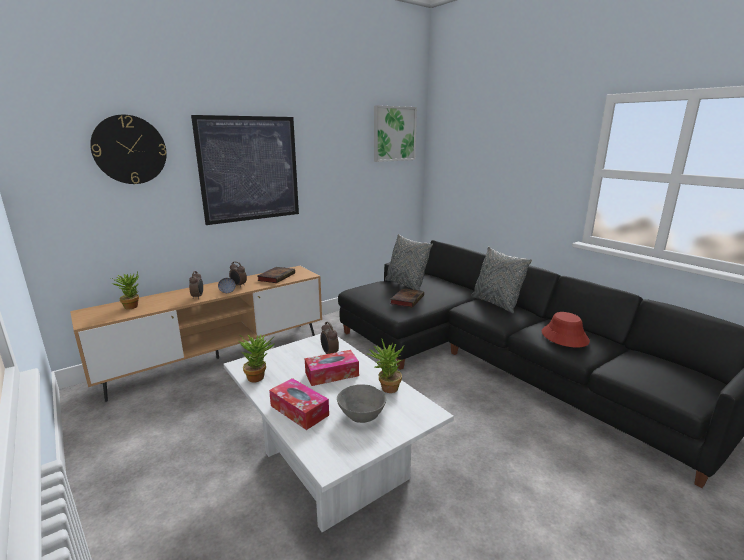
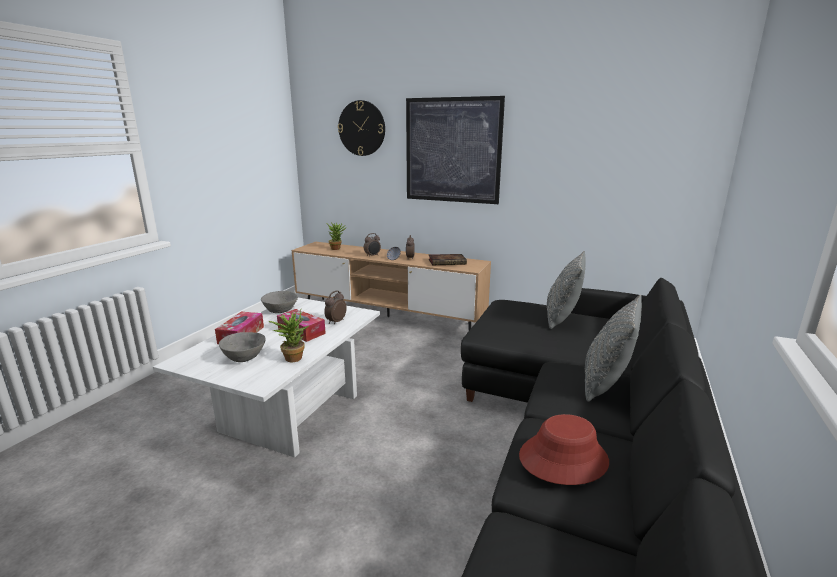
camera: 60 degrees right, 0 degrees up
potted plant [239,334,275,383] -> grey bowl [261,291,298,313]
picture [374,105,417,162] -> none
book [390,288,424,307] -> none

